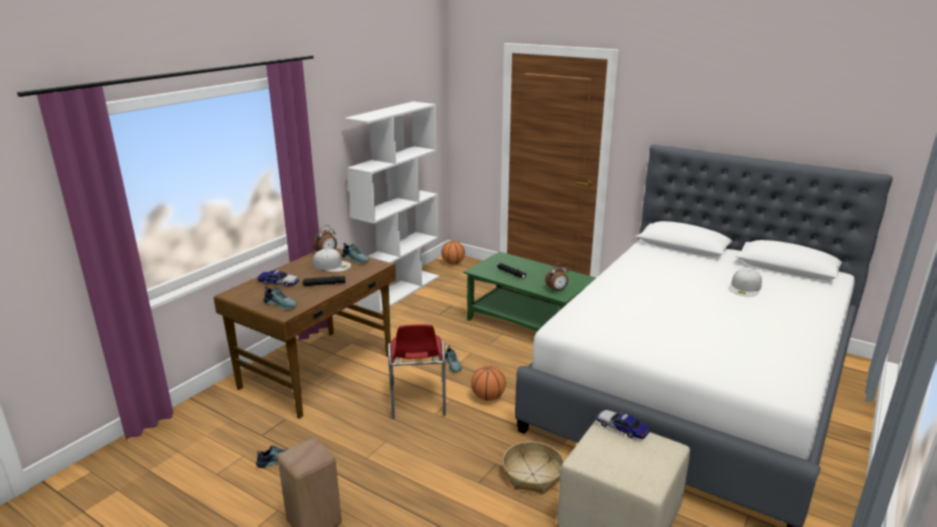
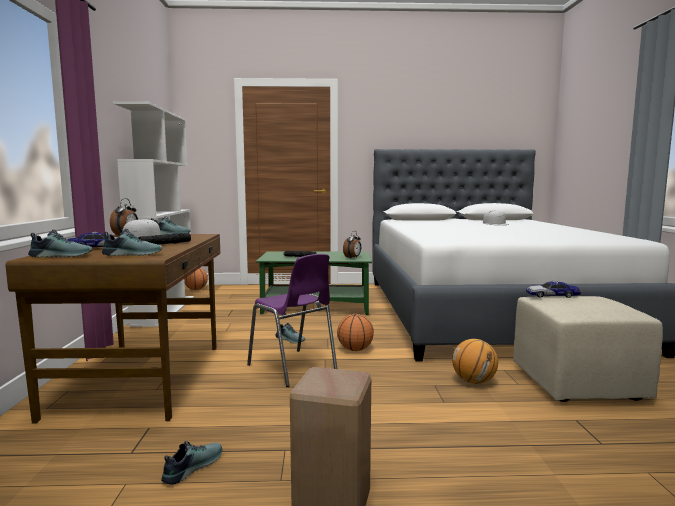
camera: 35 degrees left, 15 degrees down
red chair [388,324,446,419] -> purple chair [247,254,337,387]
basket [502,441,564,494] -> basketball [452,339,498,384]
none -> shoe [28,229,93,257]

